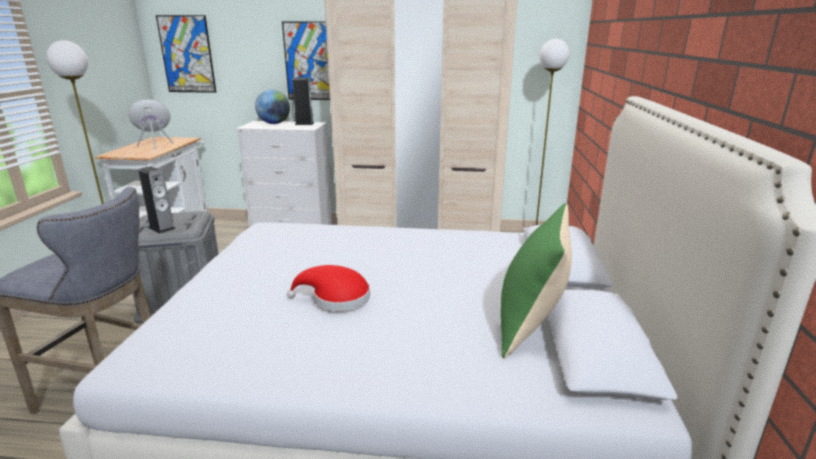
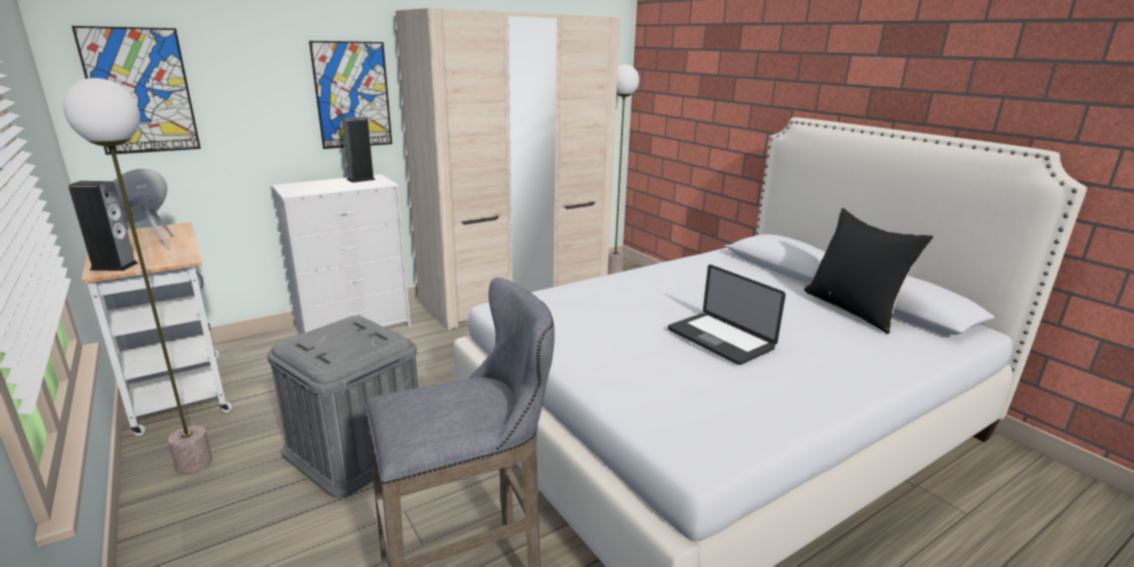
camera: 40 degrees left, 0 degrees up
speaker [138,166,176,233] -> speaker moved to [69,181,138,271]
globe [255,89,290,124] -> none
red hat [287,265,370,311] -> laptop [668,265,786,365]
green pillow [501,203,572,359] -> black pillow [804,208,933,334]

